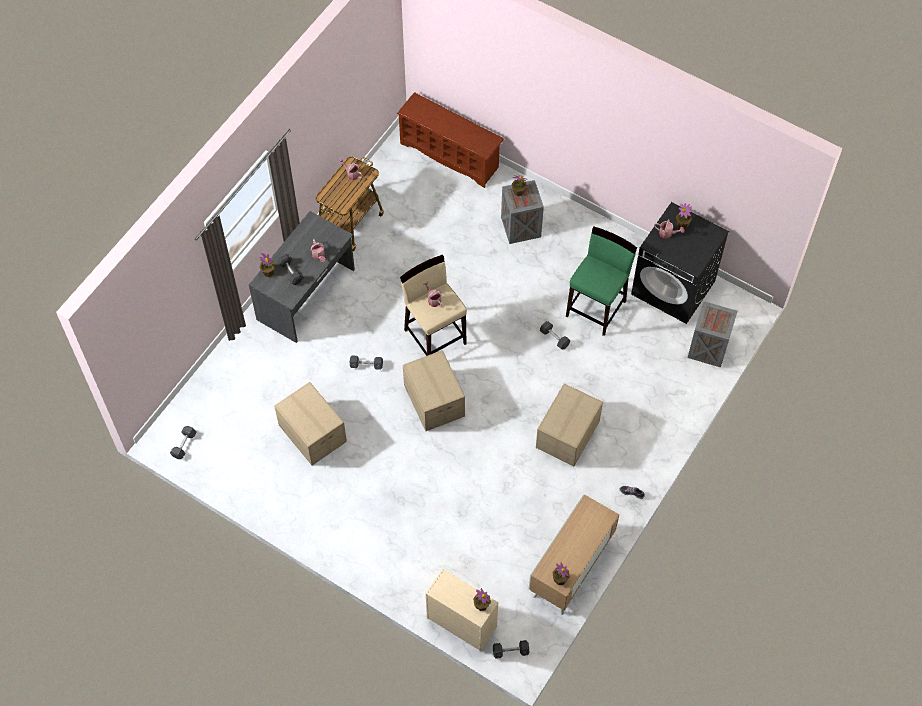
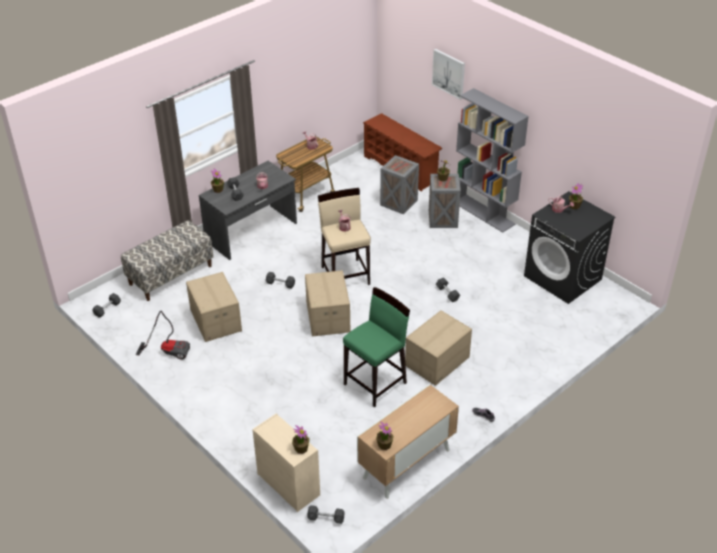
camera: 15 degrees right, 20 degrees down
green stool [566,227,637,336] -> green stool moved to [343,287,410,407]
crate [688,301,738,368] -> crate moved to [380,155,419,215]
none -> bench [121,220,213,301]
none -> vacuum cleaner [136,311,190,360]
none -> picture [432,49,465,100]
none -> grey bookcase [456,88,529,233]

